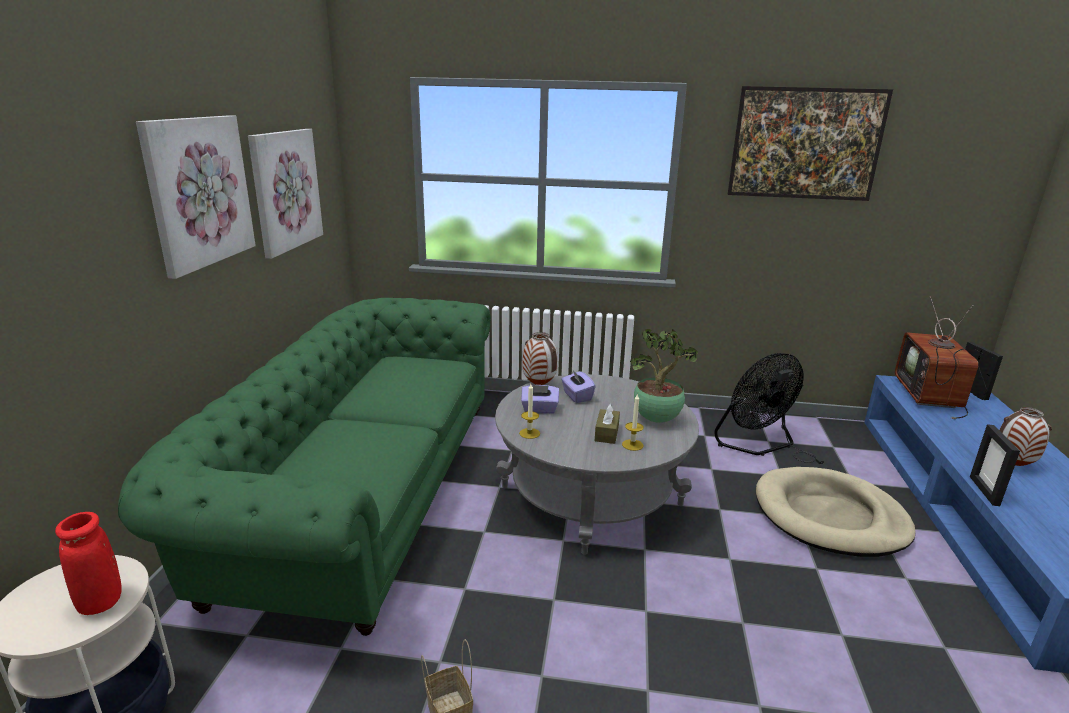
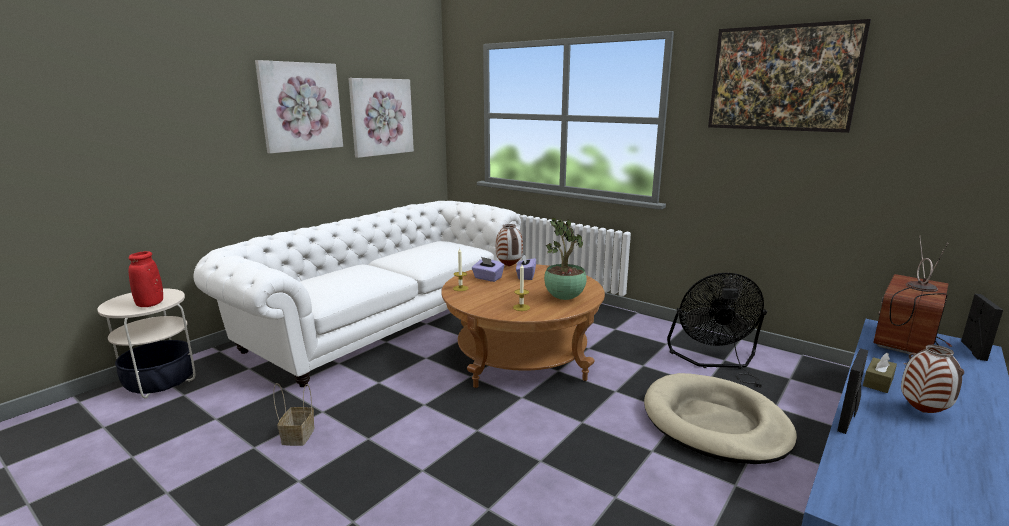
camera: 30 degrees right, 5 degrees down
green sofa [118,298,491,636] -> white sofa [193,201,521,387]
grey coffee table [495,374,699,555] -> brown coffee table [441,264,605,388]
brown tissue box [595,404,620,444] -> brown tissue box moved to [863,353,897,393]

